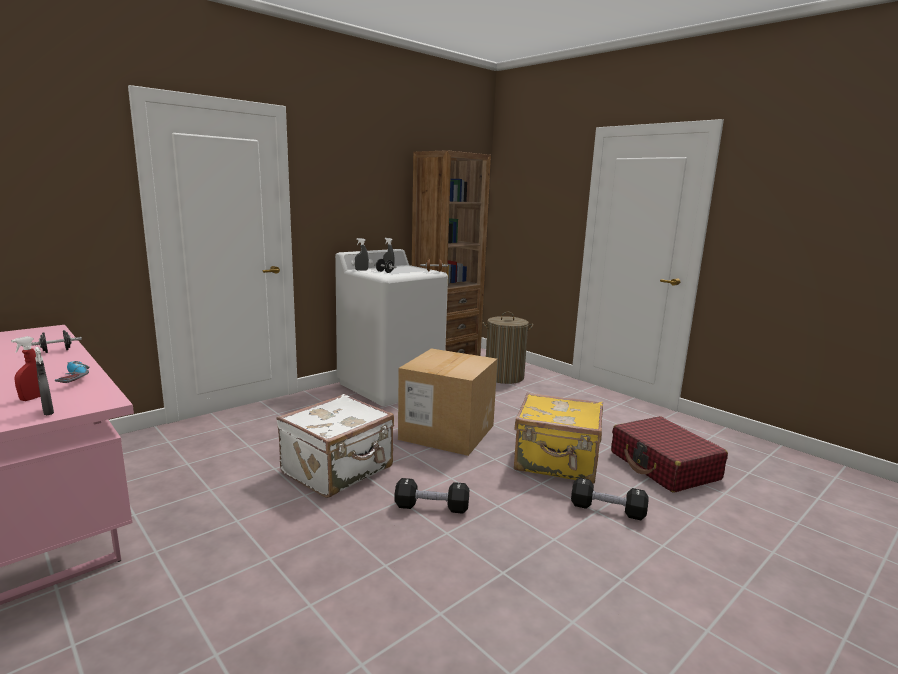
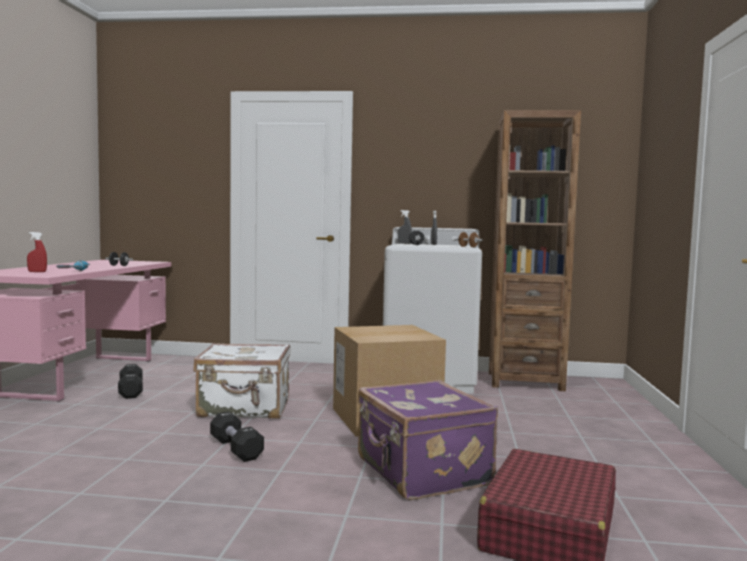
camera: 50 degrees right, 10 degrees down
grey spray bottle [35,347,54,415] -> none
laundry basket [483,312,533,384] -> none
yellow suitcase [514,392,603,483] -> purple suitcase [358,380,498,500]
black dumbbell [571,477,648,520] -> black dumbbell moved to [118,364,143,399]

